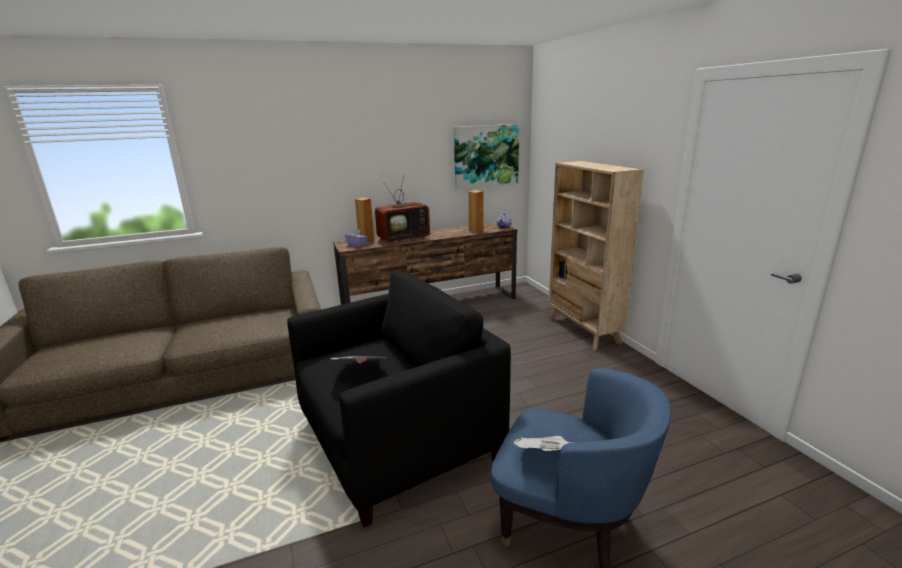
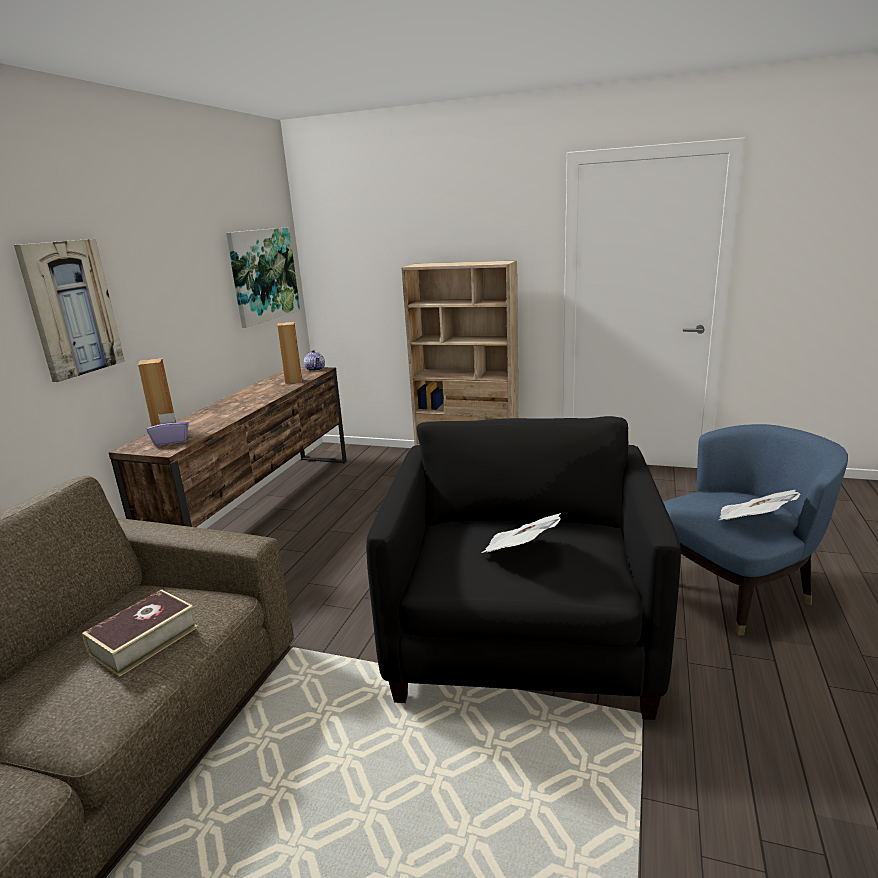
camera: 50 degrees left, 0 degrees up
television [375,176,432,244] -> none
none -> picture [14,239,125,382]
none -> book [82,589,198,677]

